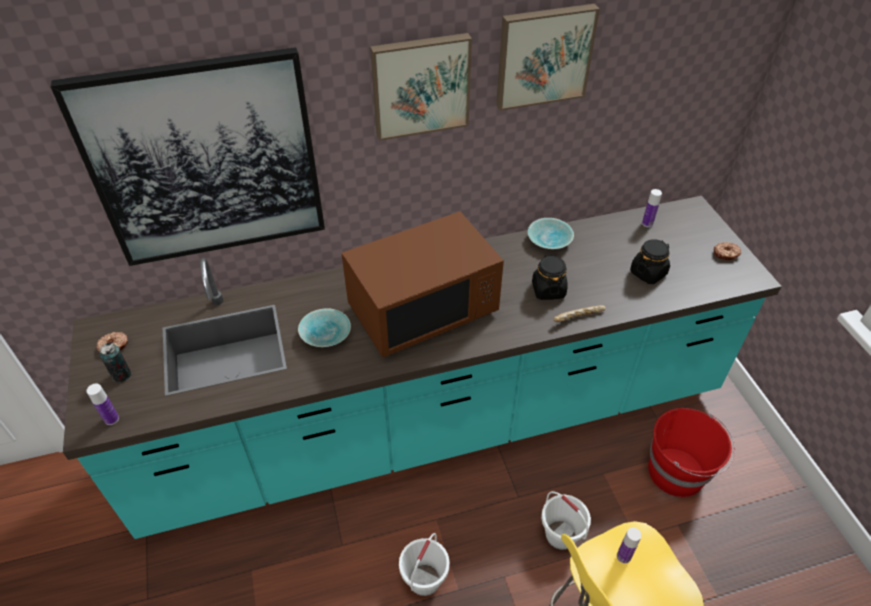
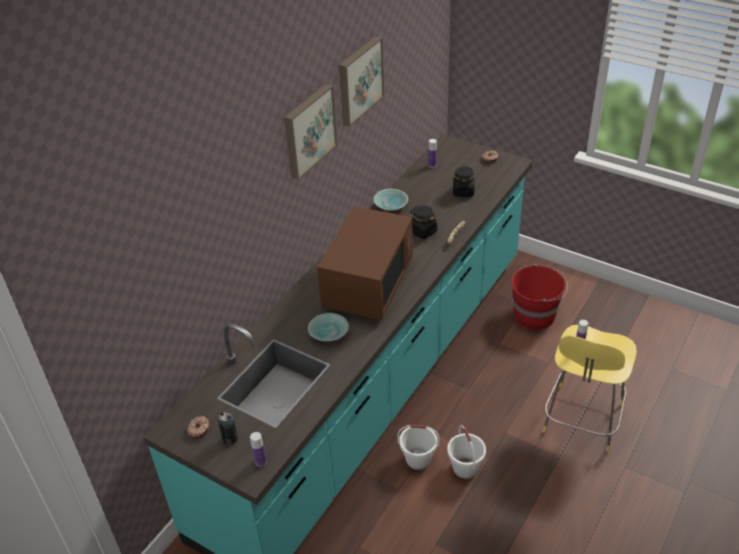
camera: 40 degrees left, 5 degrees down
picture [50,47,325,266] -> none
white bucket [541,491,591,550] -> white bucket moved to [398,424,439,470]

